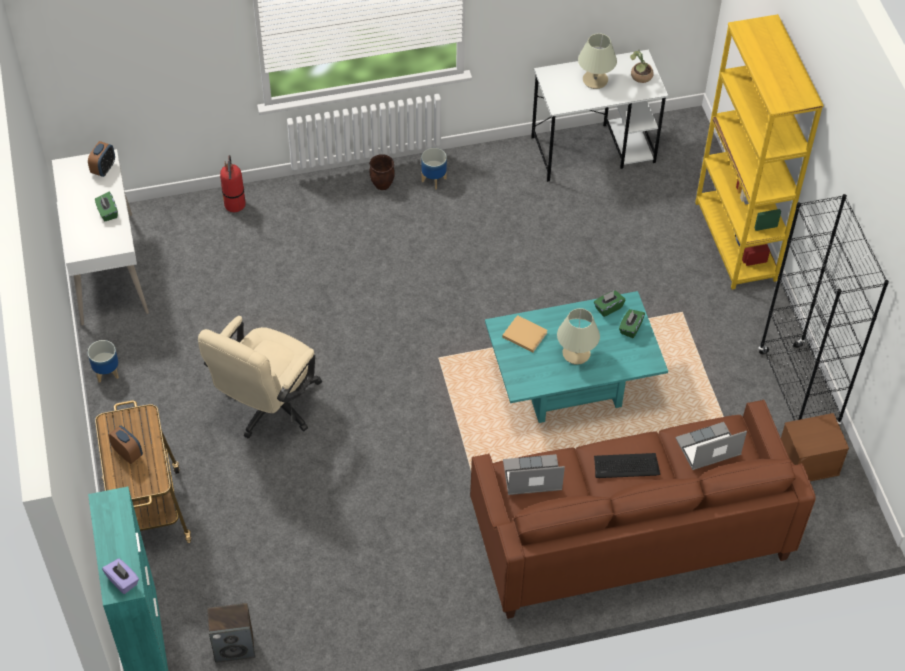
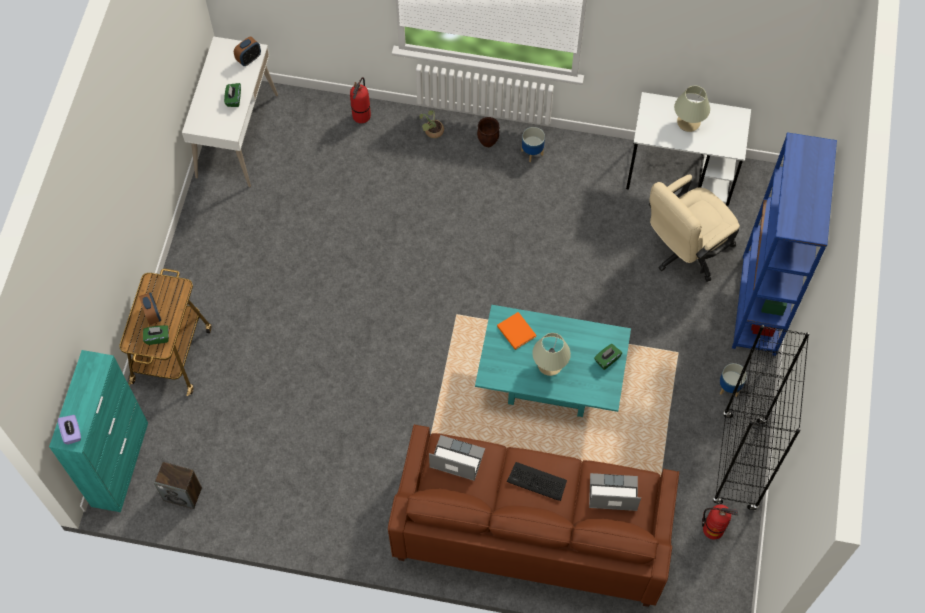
camera: 25 degrees right, 10 degrees up
planter [88,340,119,383] -> planter moved to [720,363,747,397]
beige office chair [198,316,322,439] -> beige office chair moved to [649,174,740,282]
beige book [502,315,548,353] -> orange book [497,312,536,350]
green tissue box [594,291,625,317] -> green tissue box moved to [143,325,169,345]
potted plant [630,50,654,83] -> potted plant moved to [419,110,444,138]
yellow bookcase [695,14,824,290] -> blue bookcase [732,132,837,356]
brown storage box [781,413,849,481] -> fire extinguisher [702,504,738,539]

